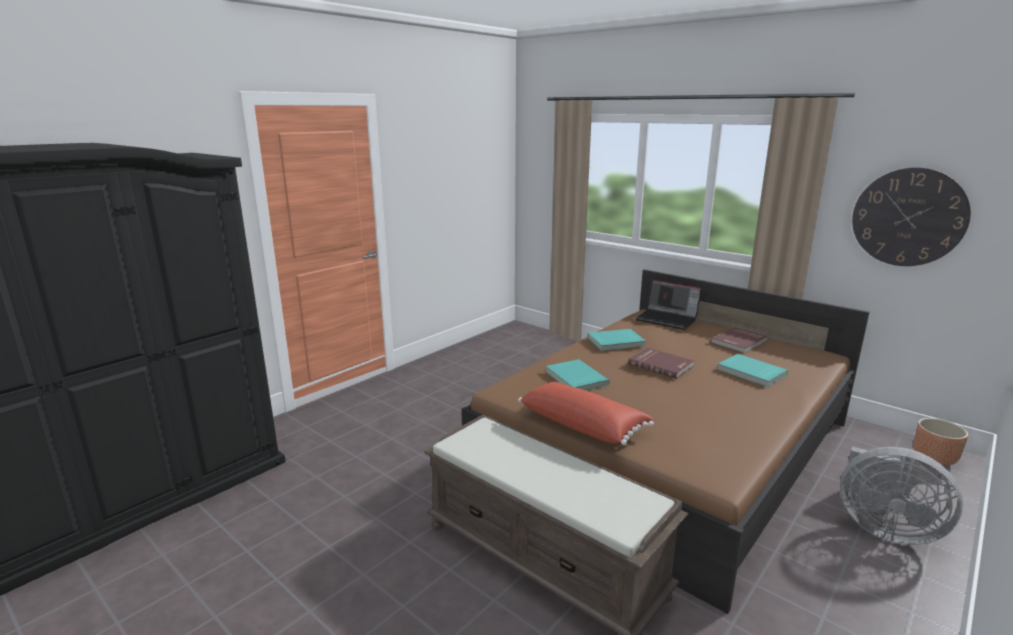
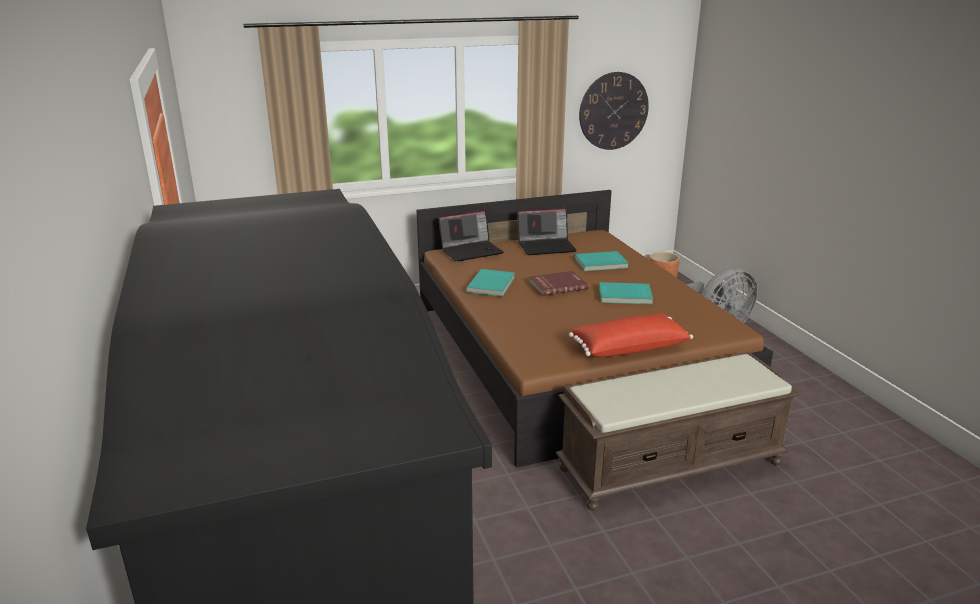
camera: 60 degrees left, 5 degrees up
turquoise book [546,359,610,391] -> turquoise book moved to [599,282,653,304]
red book [711,327,768,353] -> laptop [517,208,577,255]

